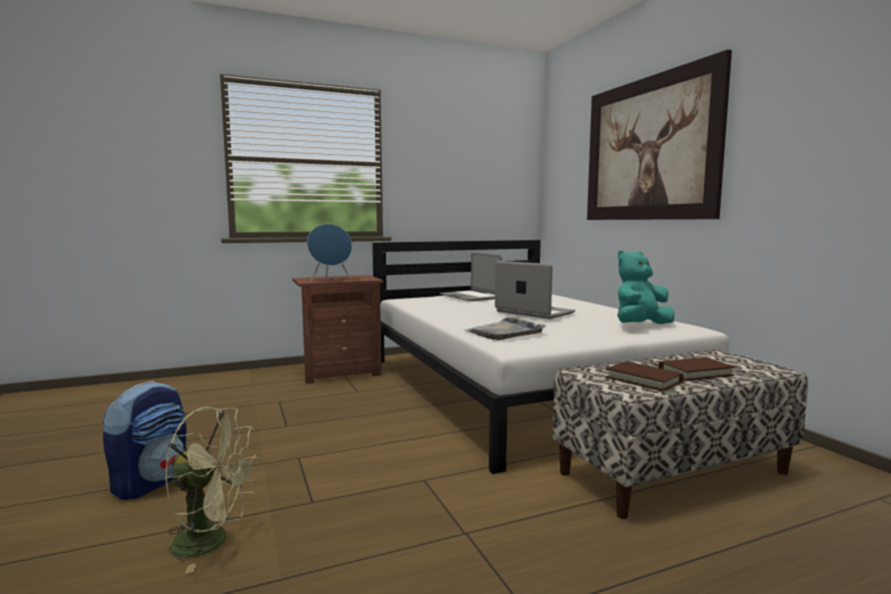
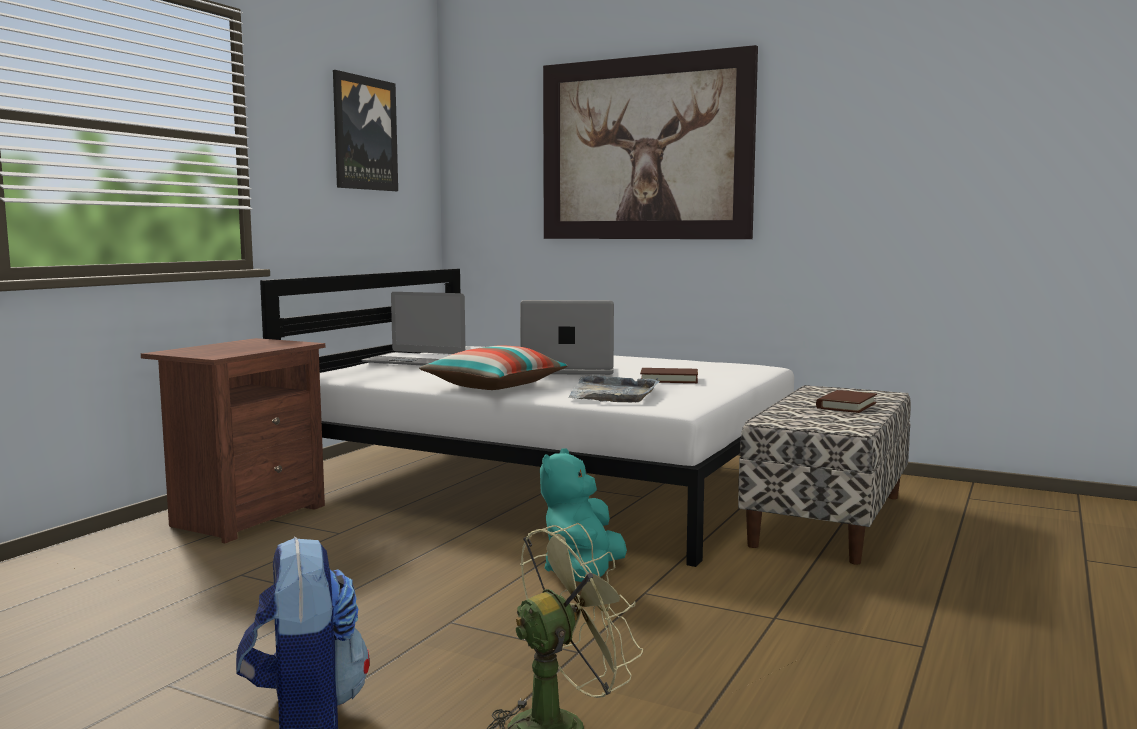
camera: 40 degrees left, 0 degrees up
blue speaker [307,224,352,281] -> none
brown book [606,361,683,391] -> brown book moved to [640,368,698,383]
turquoise plush toy [617,251,675,324] -> turquoise plush toy moved to [540,448,627,582]
none -> picture [333,70,398,191]
none -> pillow [419,345,568,390]

